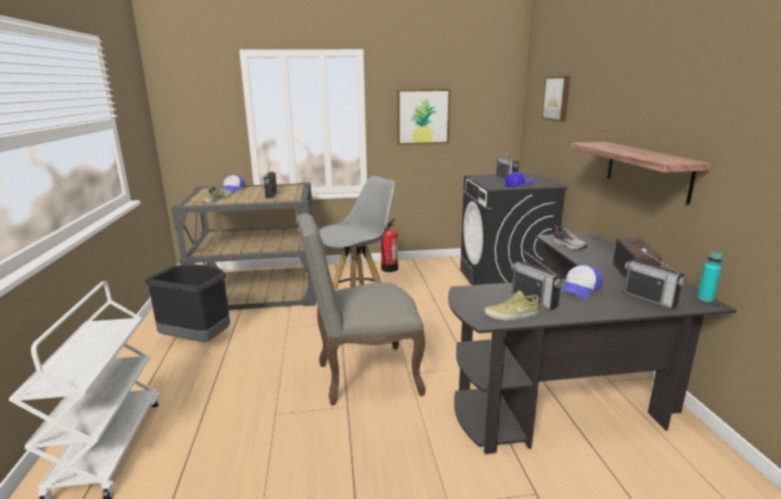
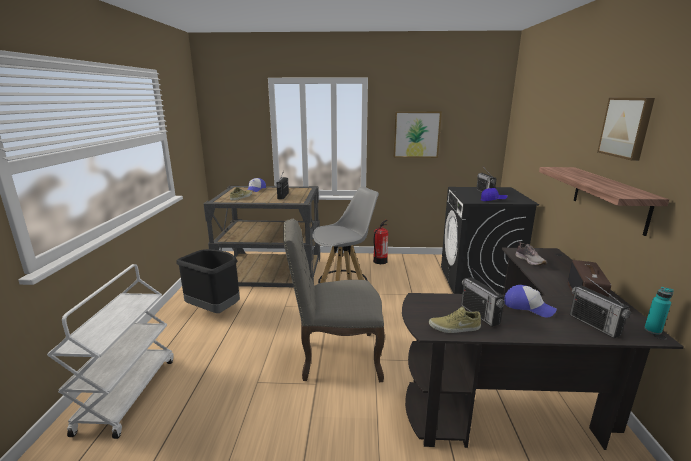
camera: 10 degrees right, 0 degrees up
picture [542,76,570,122] -> picture moved to [597,98,655,161]
cap [561,265,603,298] -> cap turned 105 degrees counterclockwise [504,285,557,317]

